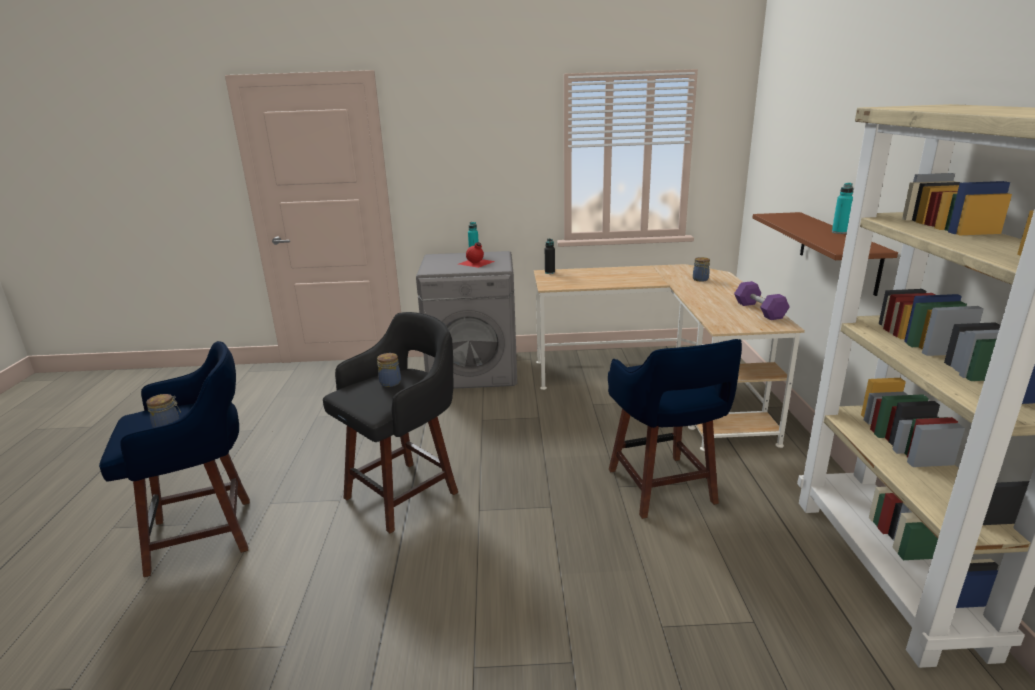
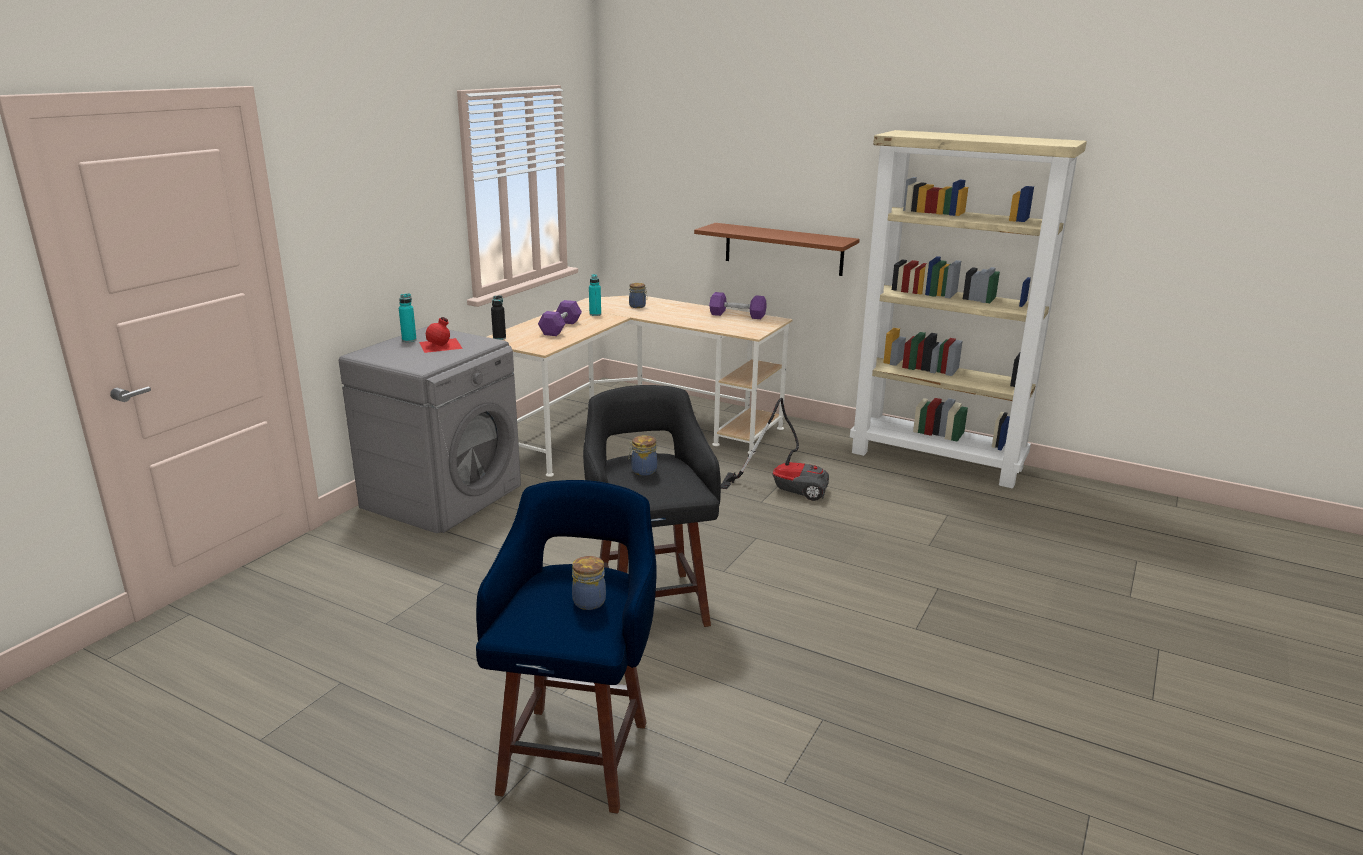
camera: 60 degrees left, 0 degrees up
blue stool [608,339,742,519] -> vacuum cleaner [721,398,829,501]
turquoise bottle [832,183,854,234] -> turquoise bottle moved to [589,274,601,316]
none -> purple dumbbell [538,300,582,336]

